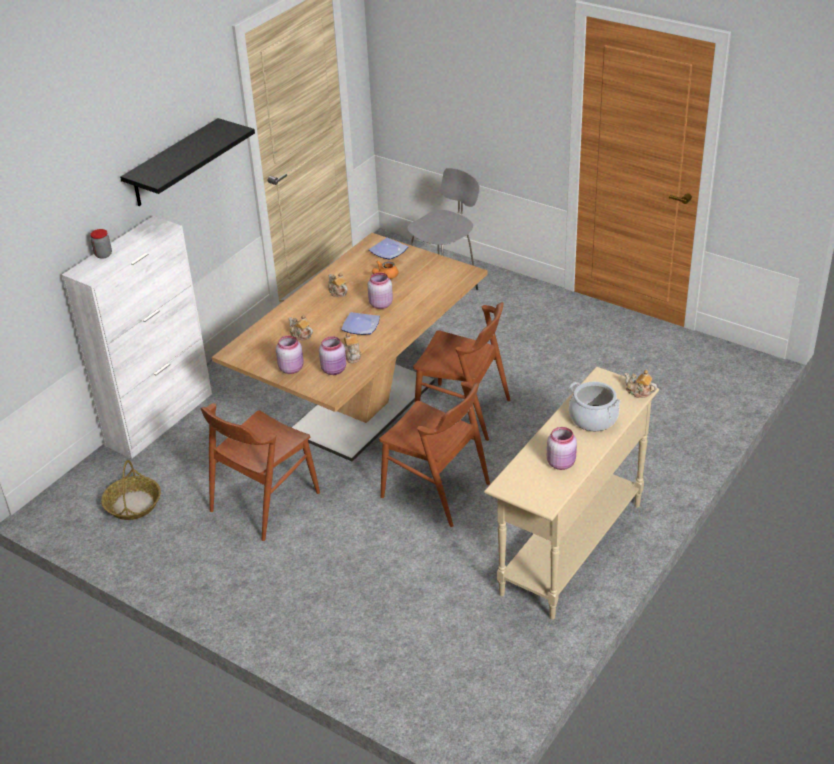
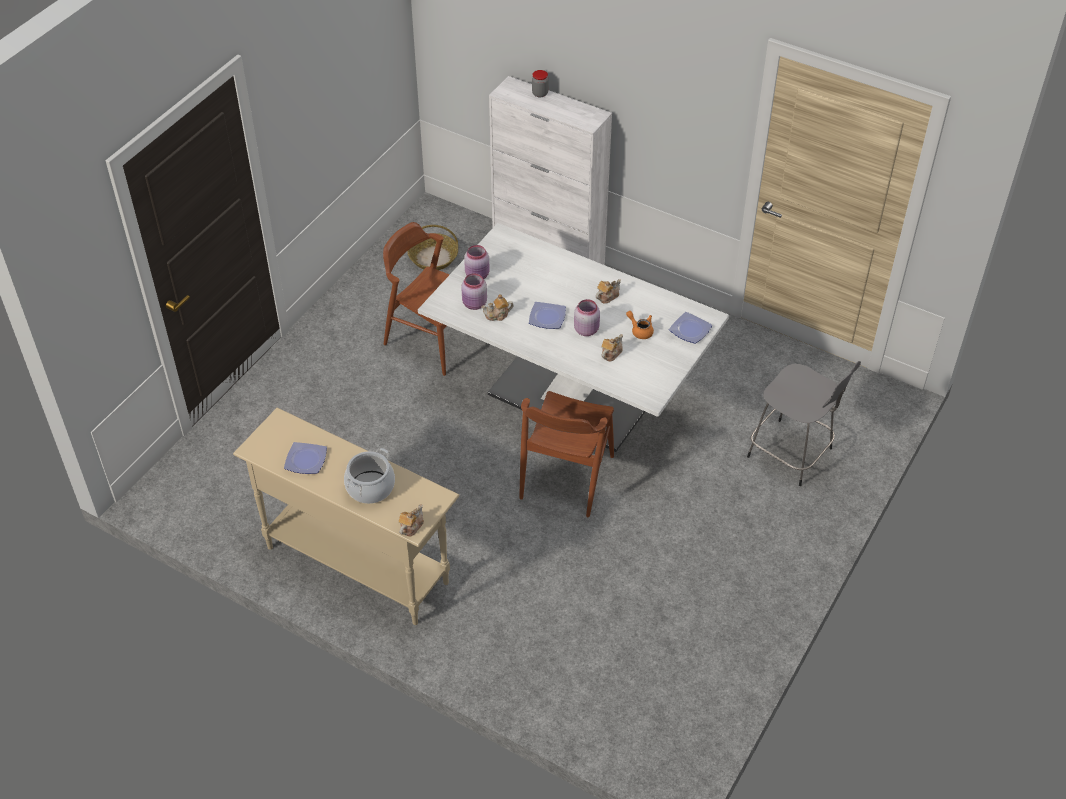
camera: 85 degrees right, 10 degrees up
black shelf [120,118,255,206] -> none
brown dining table [212,233,487,461] -> white dining table [418,223,729,452]
teapot [288,314,313,340] -> teapot moved to [601,334,623,361]
brown chair [379,381,490,527] -> none
pink jar [547,427,577,470] -> plate [284,442,327,474]

